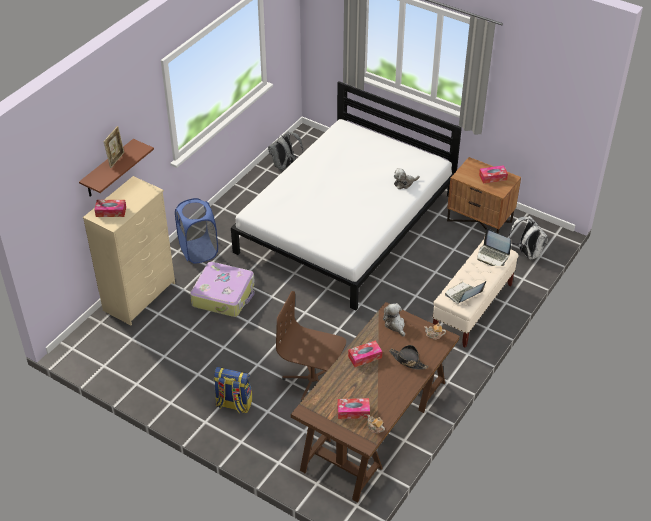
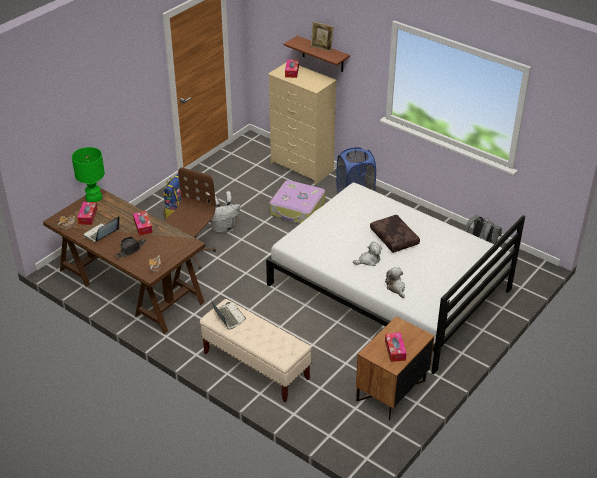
camera: 95 degrees right, 5 degrees down
plush toy [383,303,405,337] -> plush toy moved to [353,242,382,266]
laptop [477,229,511,266] -> laptop moved to [83,216,120,242]
white backpack [509,216,548,260] -> white backpack moved to [207,191,240,234]
none -> green table lamp [72,147,105,202]
none -> brown pillow [370,215,420,253]

